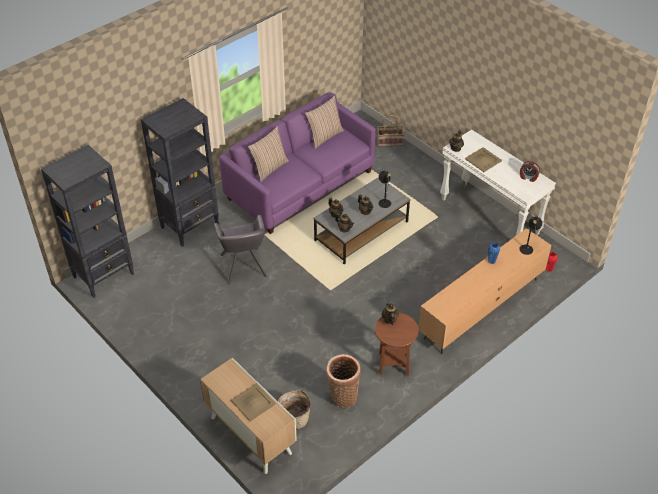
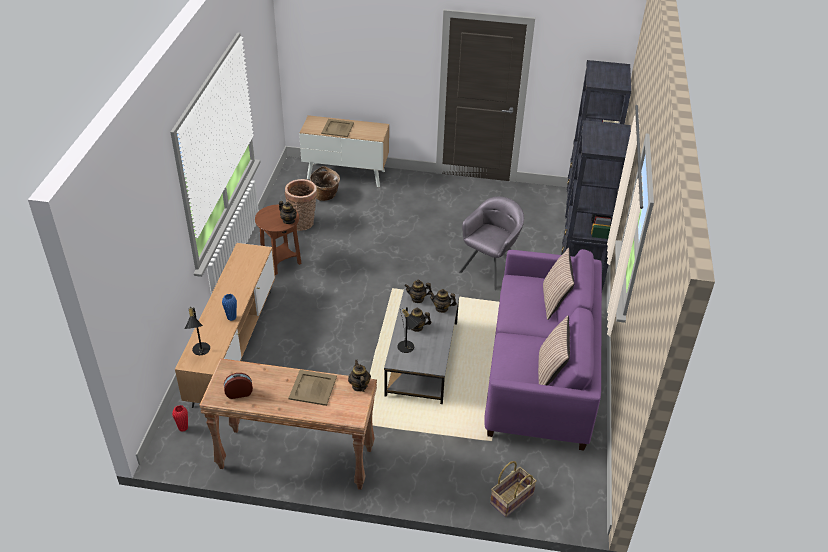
camera: 140 degrees right, 5 degrees down
grey armchair [214,215,268,285] -> grey armchair turned 90 degrees clockwise [459,196,524,290]
white console table [440,129,556,236] -> brown console table [199,358,377,490]

